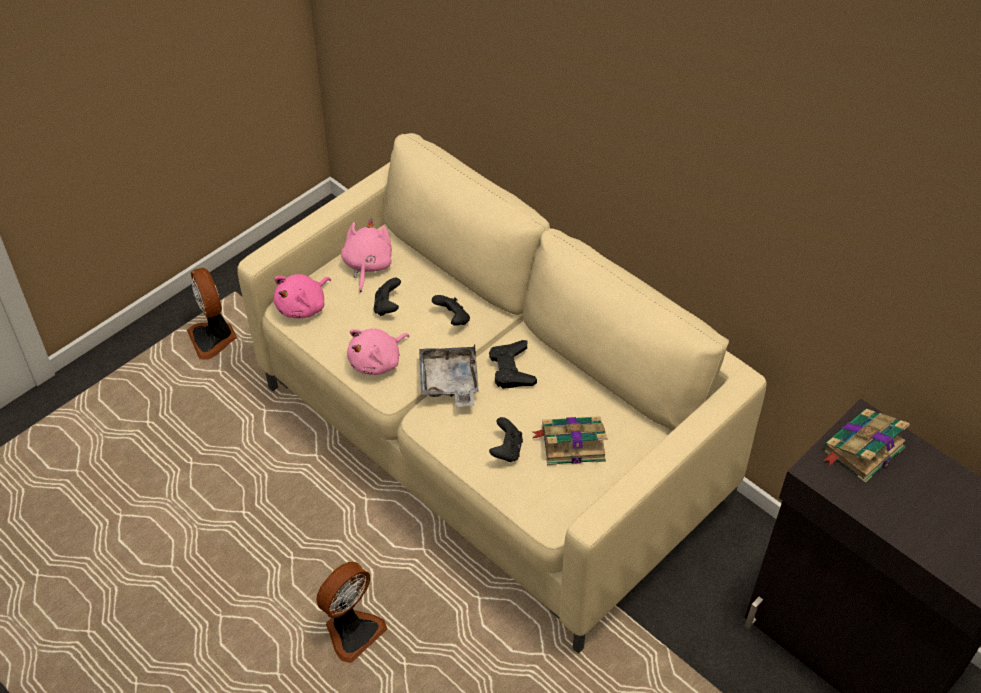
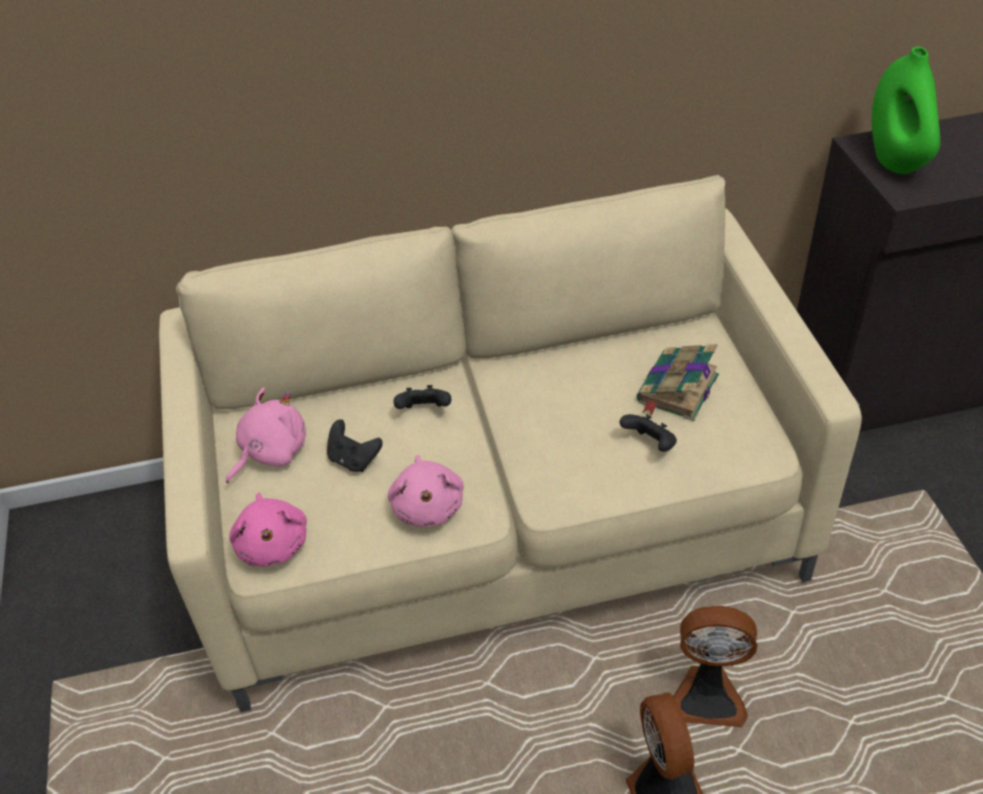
camera: 55 degrees left, 5 degrees down
fan [187,268,237,360] -> fan moved to [673,606,758,727]
pink plush toy [341,219,392,292] -> pink plush toy turned 90 degrees clockwise [226,387,306,484]
grey tray [419,344,479,407] -> none
black game controller [489,340,537,389] -> none
book [823,409,910,483] -> green vase [872,46,940,174]

